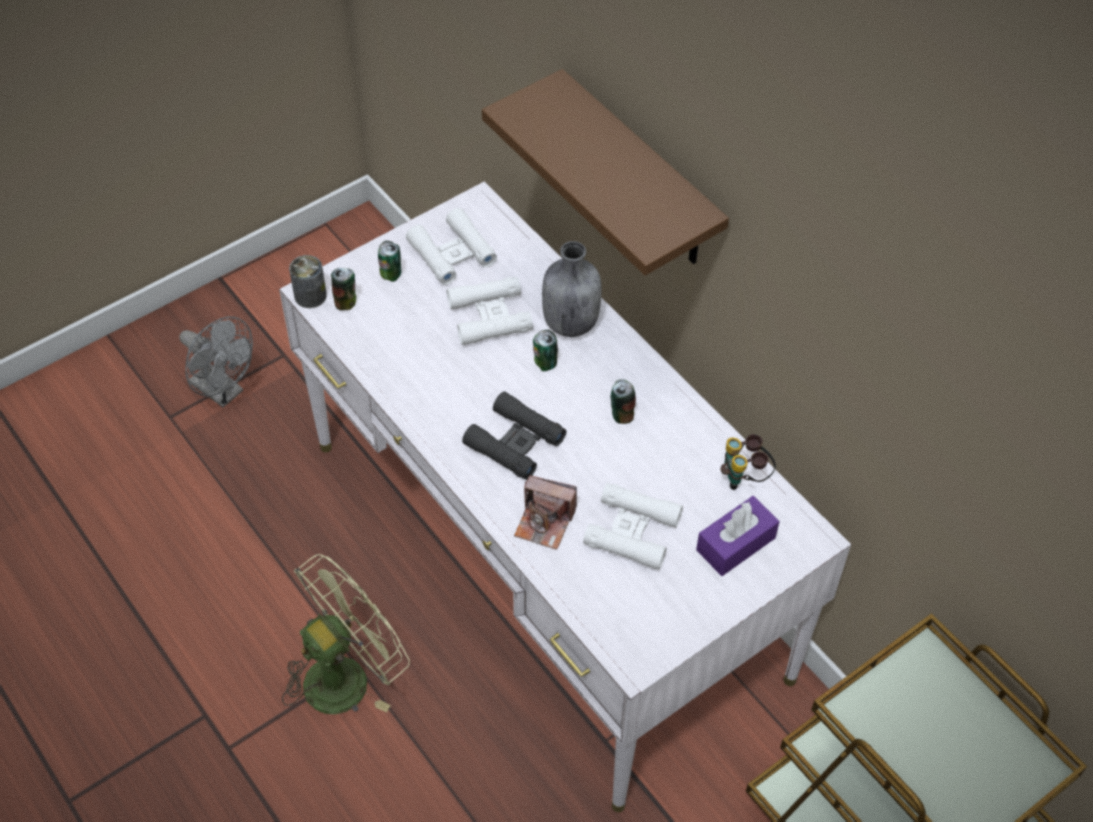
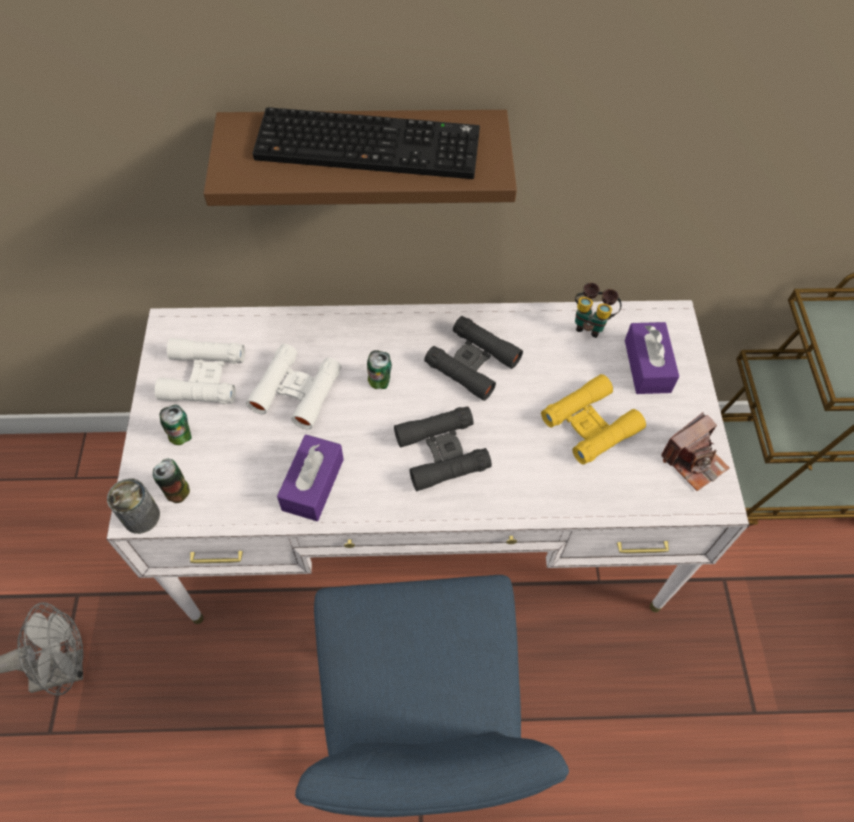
camera: 55 degrees left, 5 degrees up
green fan [282,554,410,714] -> blue chair [295,575,569,817]
camera [514,475,577,550] -> camera moved to [661,412,730,491]
grey bottle [542,241,602,337] -> none
white binoculars [583,483,683,570] -> yellow binoculars [541,374,646,465]
can [610,379,636,424] -> black binoculars [424,316,523,401]
none -> keyboard [252,107,480,179]
none -> purple tissue box [277,434,344,521]

